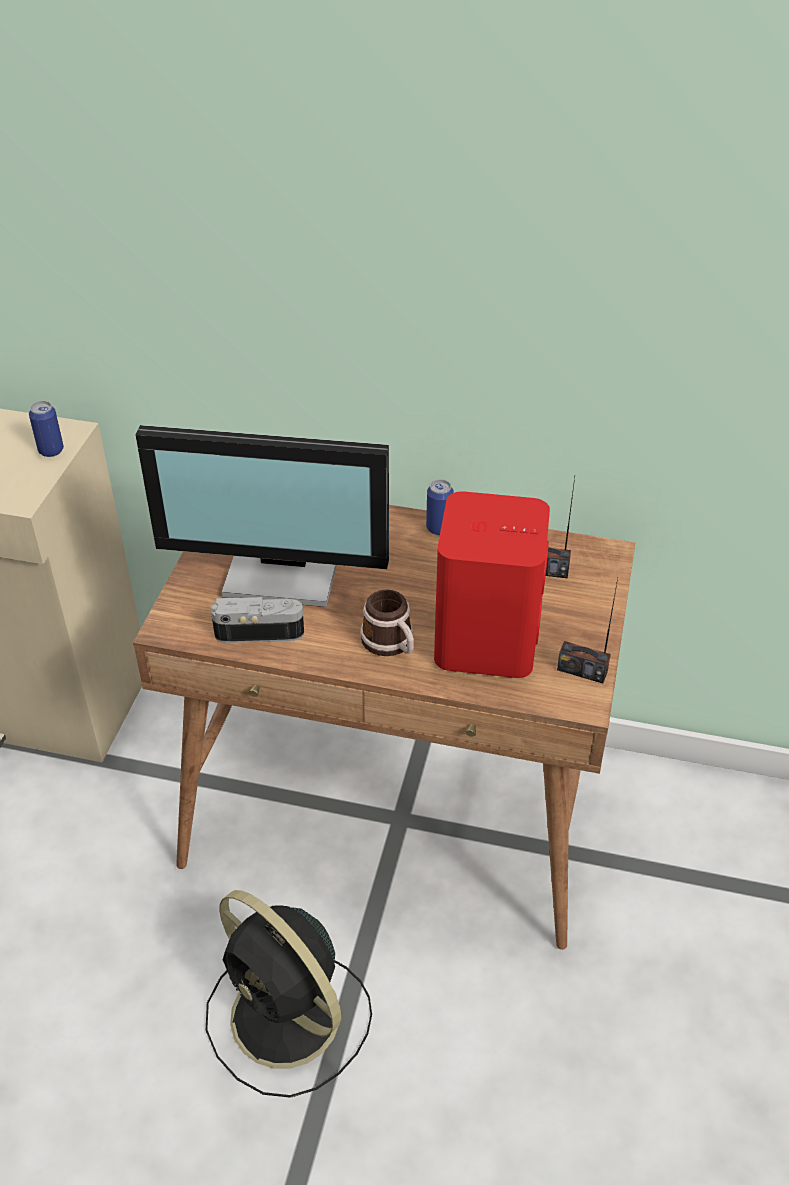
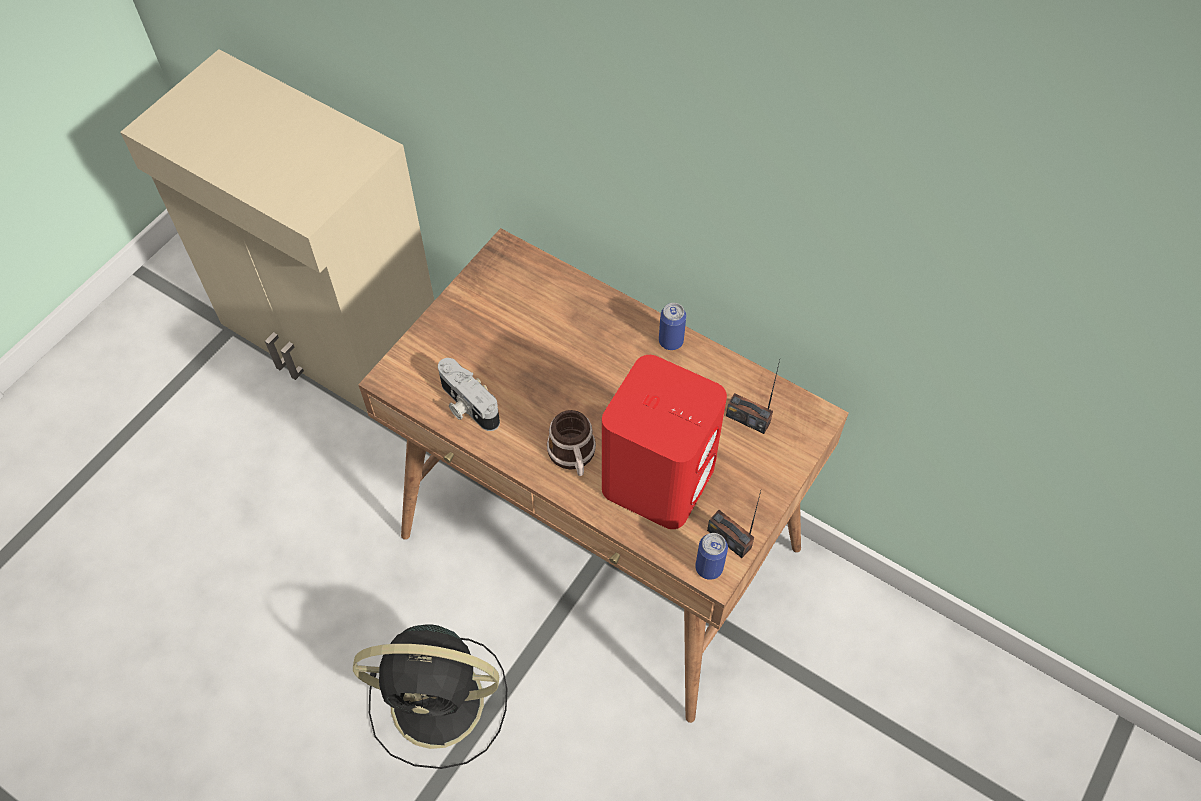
camera: 20 degrees right, 15 degrees up
can [29,401,64,457] -> can moved to [695,533,728,580]
monitor [136,425,389,607] -> none
black fan [206,890,372,1098] -> black fan turned 60 degrees counterclockwise [353,624,507,769]
camera [211,597,304,643] -> camera turned 150 degrees counterclockwise [438,358,500,431]

